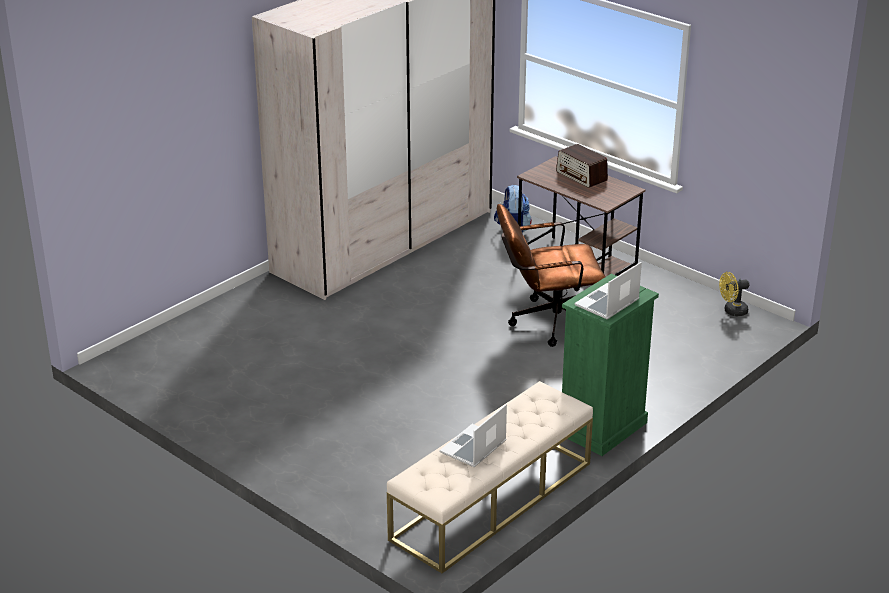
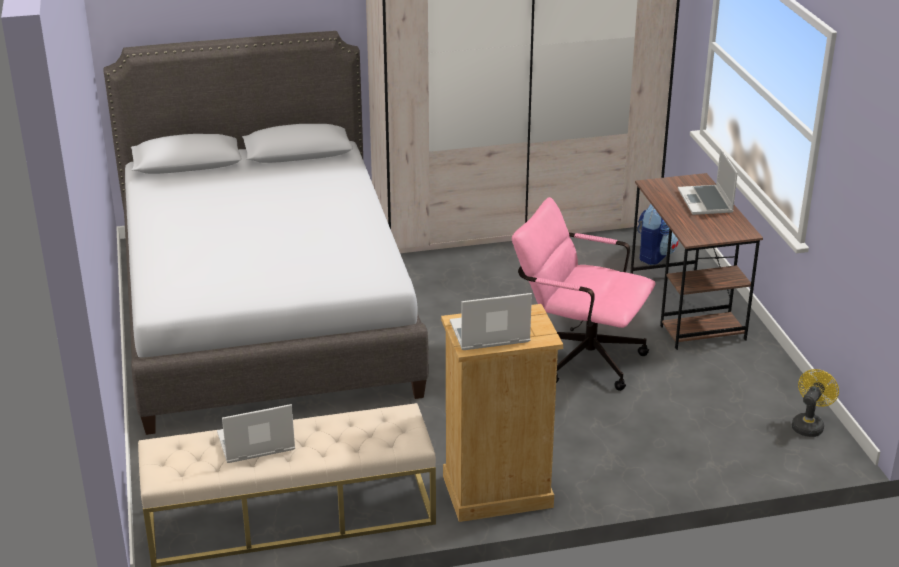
camera: 35 degrees right, 0 degrees up
brown office chair [497,204,606,347] -> pink office chair [512,197,656,391]
radio [556,144,608,188] -> laptop [678,148,738,215]
green dresser [562,274,659,456] -> beige dresser [441,304,563,522]
yellow fan [719,272,750,316] -> yellow fan turned 105 degrees clockwise [792,369,839,437]
none -> grey bed [104,31,429,435]

